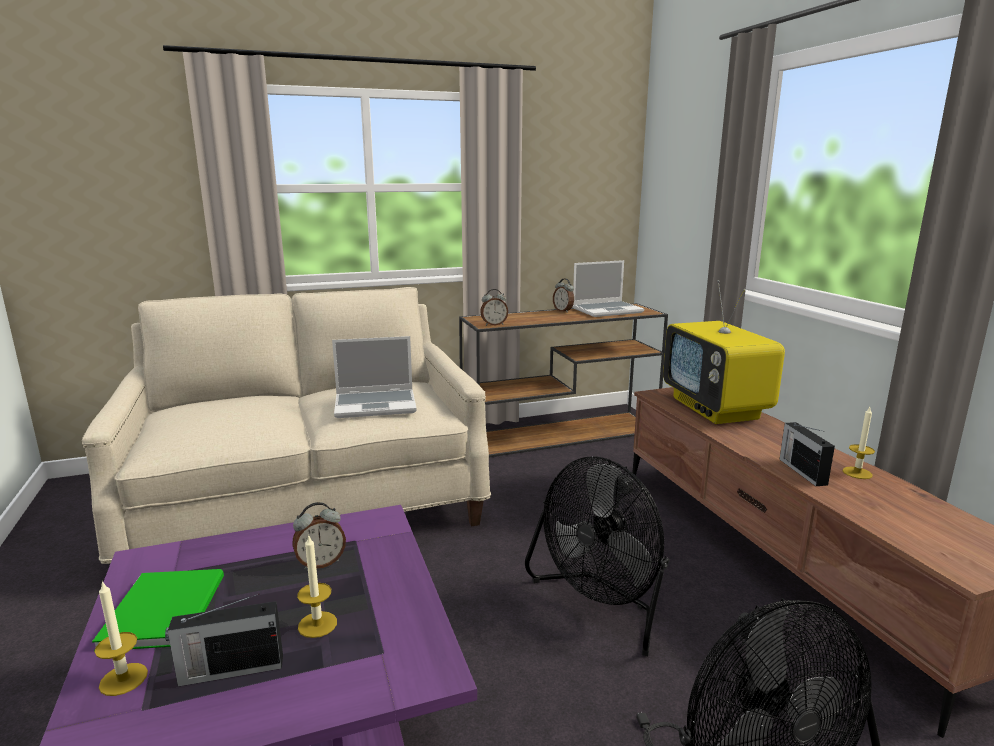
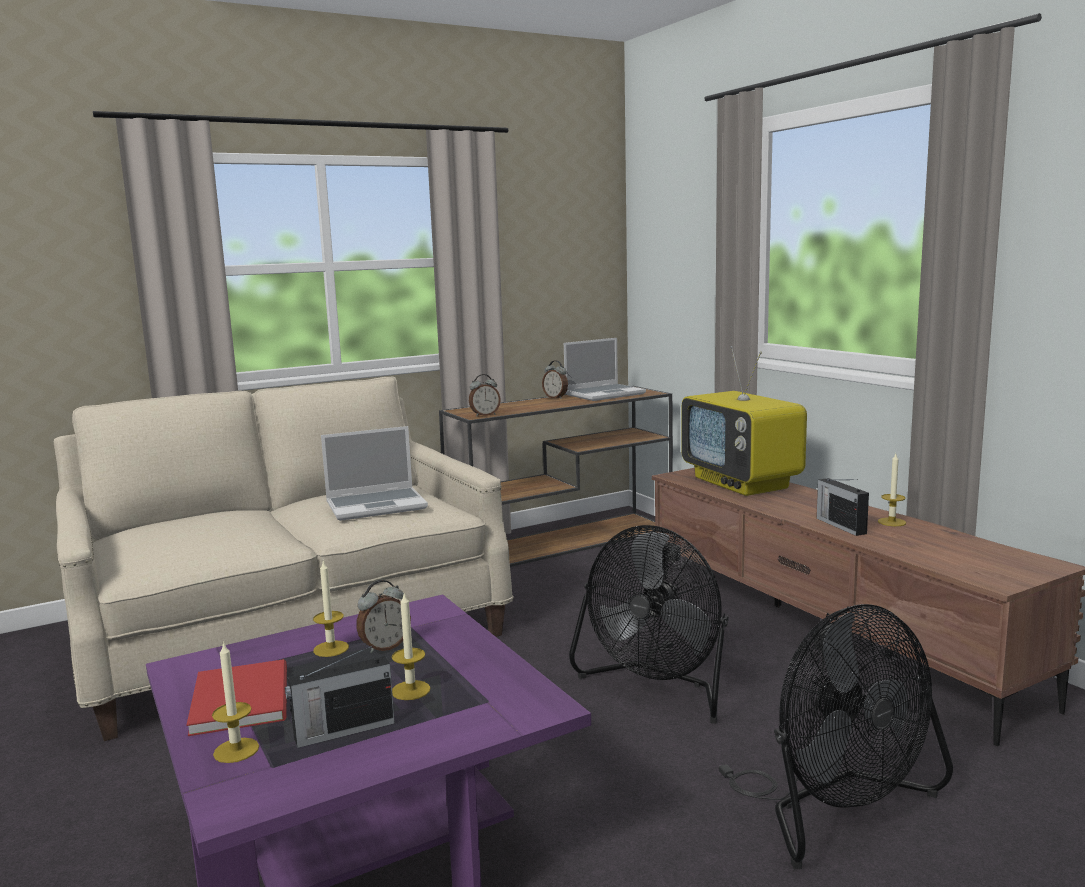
camera: 10 degrees left, 5 degrees down
green book [92,569,224,651] -> red book [187,659,287,736]
none -> candle [313,561,349,657]

